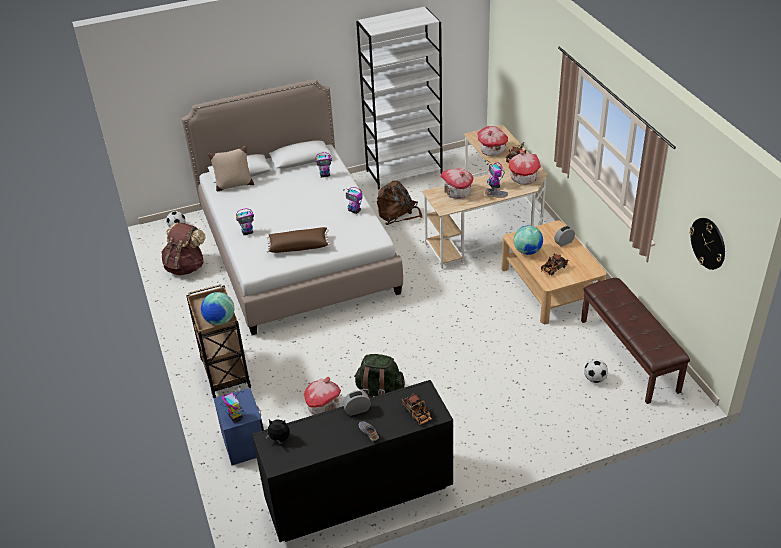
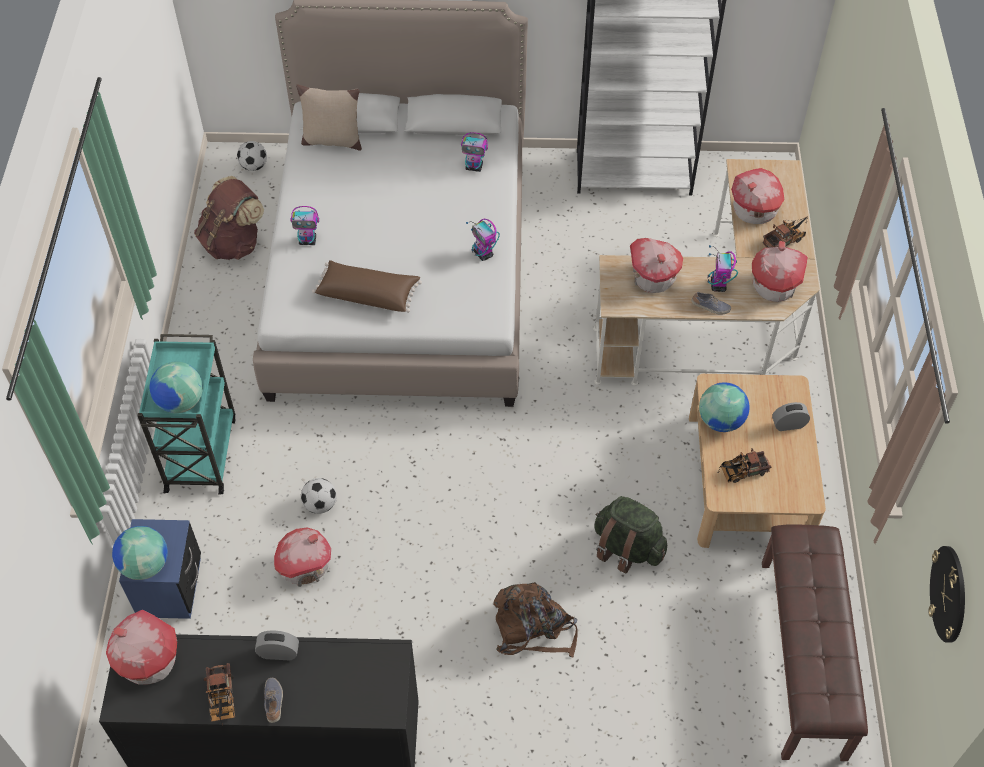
camera: 20 degrees right, 15 degrees up
brown cart [186,284,251,398] -> turquoise cart [137,334,236,495]
toy robot [220,386,244,423] -> globe [112,526,168,580]
plush toy [265,419,290,446] -> toy house [106,610,177,685]
green backpack [354,354,405,398] -> green backpack moved to [594,496,667,573]
brown backpack [377,180,423,225] -> brown backpack moved to [493,582,578,658]
toy truck [401,393,432,425] -> toy truck moved to [204,663,235,726]
football [584,359,608,383] -> football moved to [301,478,337,514]

